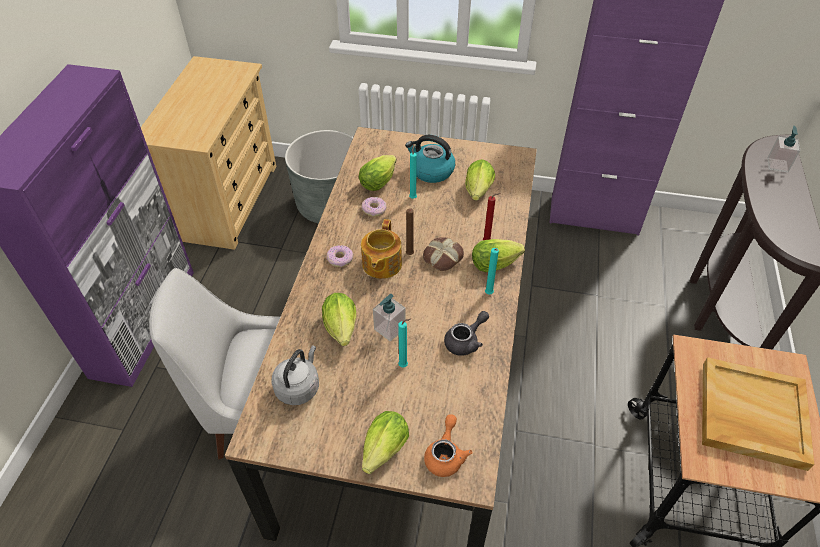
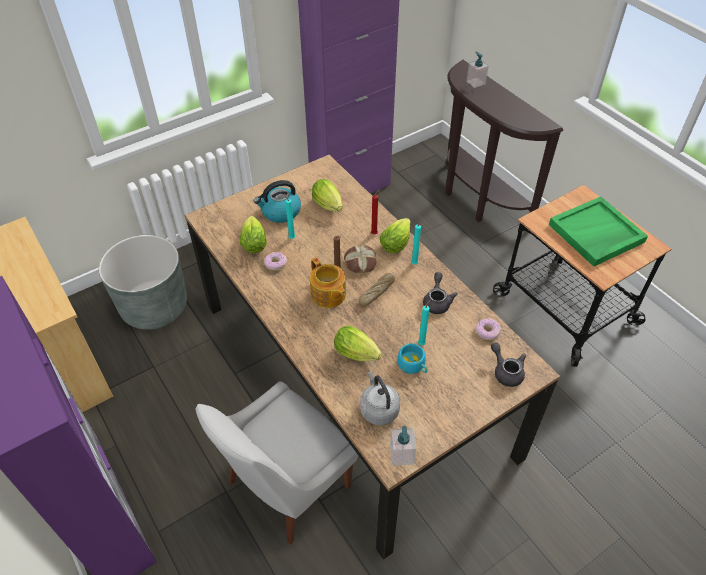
camera: 45 degrees left, 0 degrees up
donut [326,245,353,267] -> donut moved to [476,319,501,340]
lettuce [362,411,409,474] -> none
soap dispenser [373,294,406,342] -> soap dispenser moved to [390,426,416,466]
orange teapot [424,414,473,477] -> grey teapot [491,342,526,387]
beige tray [702,357,814,471] -> green tray [549,197,648,267]
none -> bread [358,273,395,307]
none -> turquoise cup [397,344,428,374]

